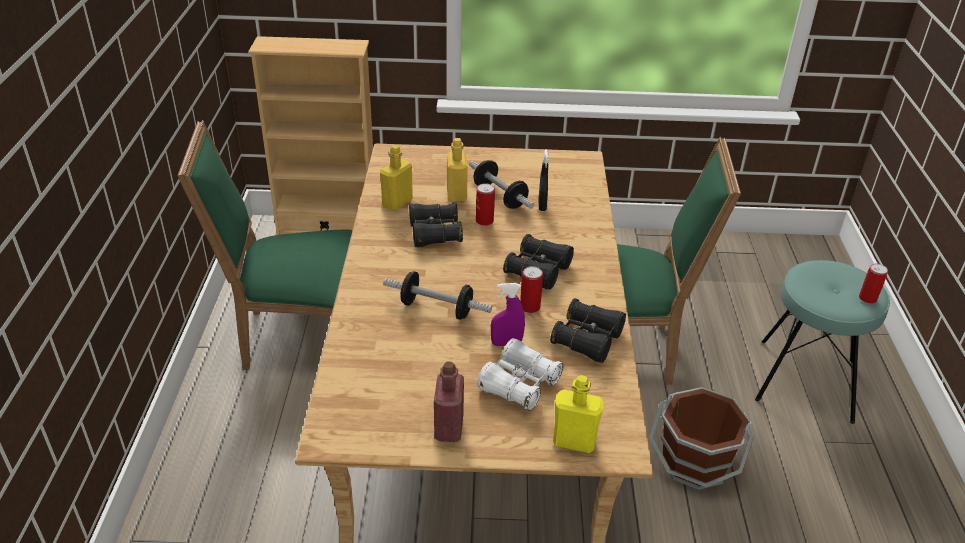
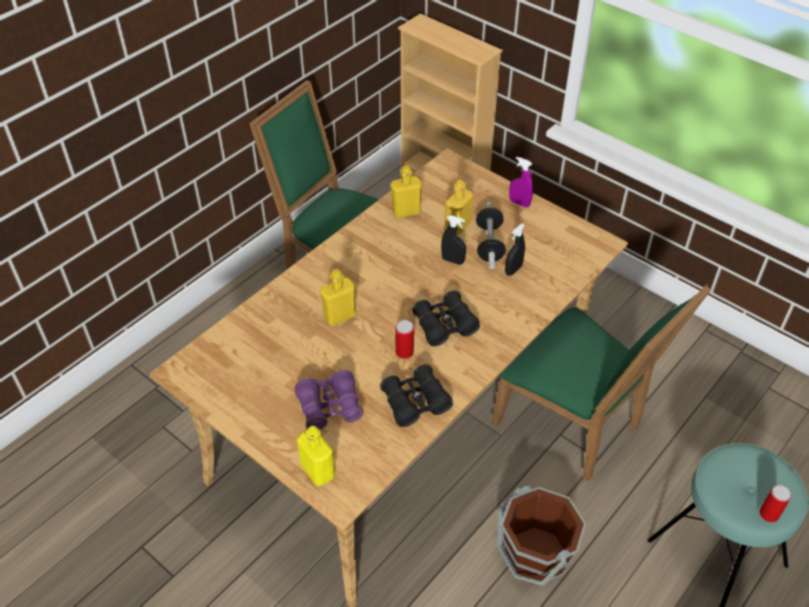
camera: 40 degrees right, 10 degrees up
dumbbell [383,271,492,320] -> yellow bottle [320,269,356,326]
black binoculars [409,202,463,247] -> none
red bottle [434,361,464,442] -> none
can [476,184,495,226] -> black spray bottle [441,215,466,265]
white binoculars [477,338,563,411] -> purple binoculars [295,370,363,430]
purple spray bottle [491,283,525,347] -> purple spray bottle moved to [509,157,533,207]

